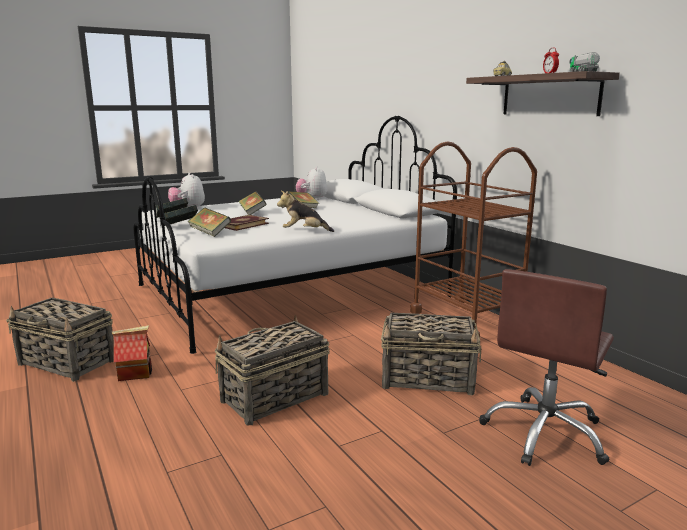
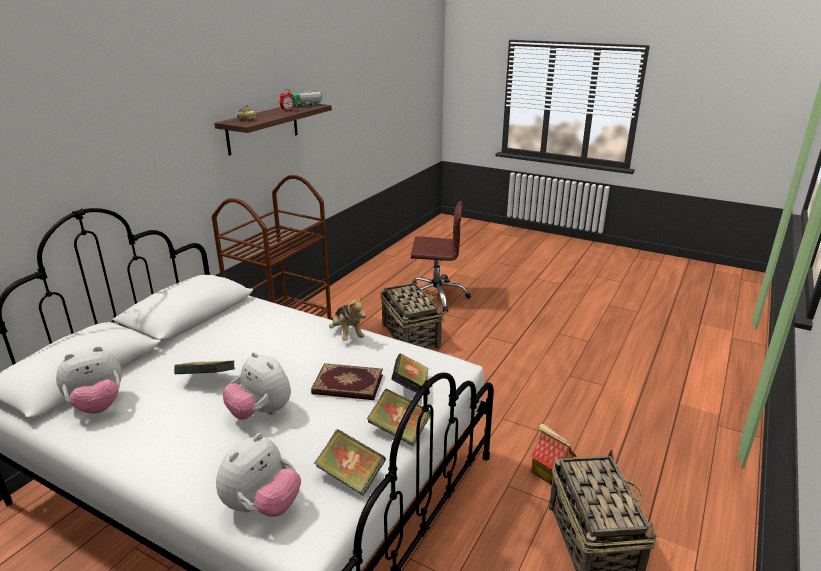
camera: 120 degrees left, 10 degrees up
basket [214,315,330,425] -> none
book [238,191,267,215] -> plush toy [223,352,291,420]

